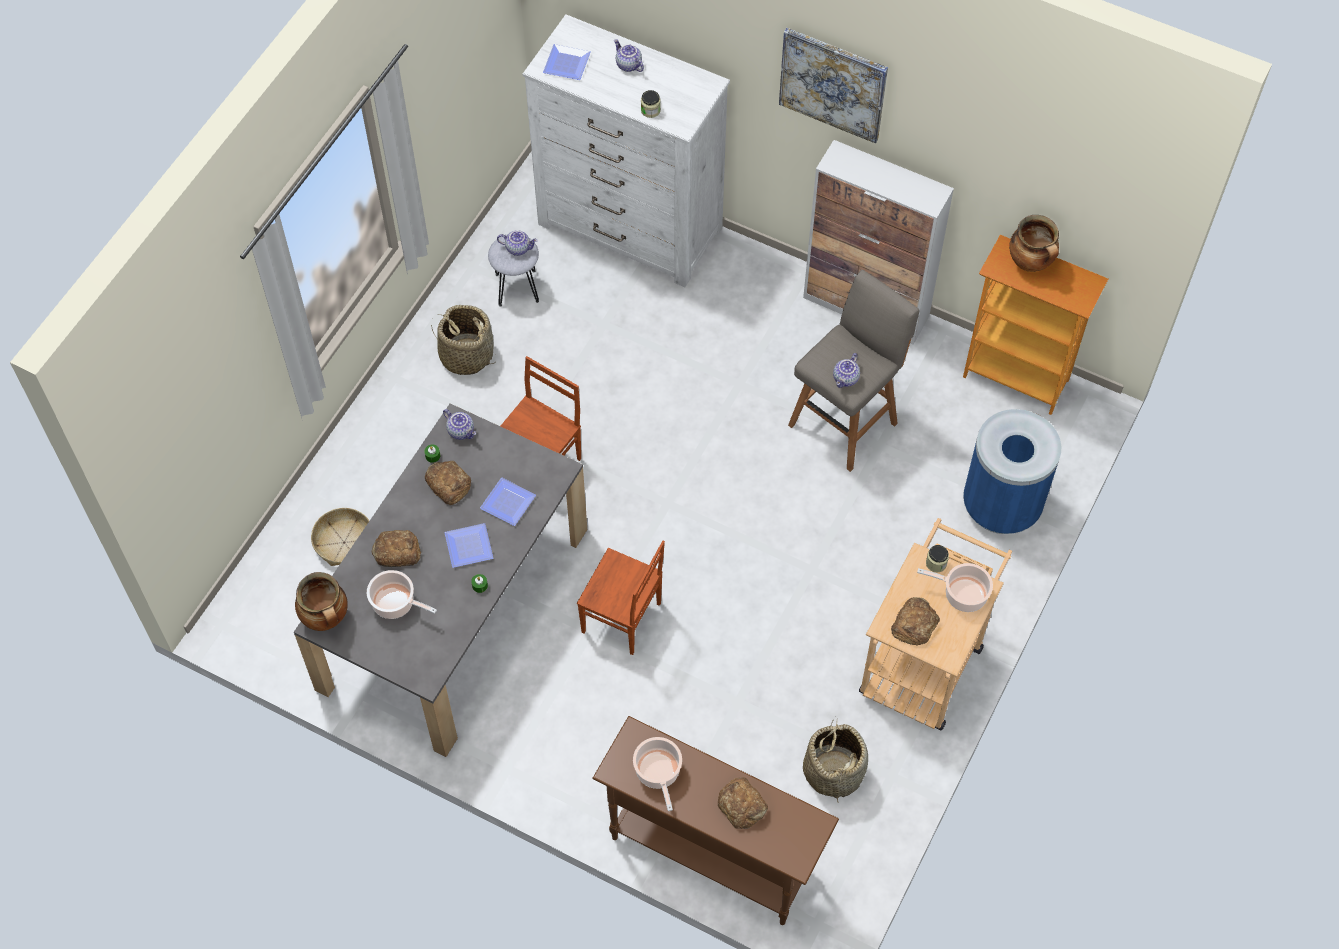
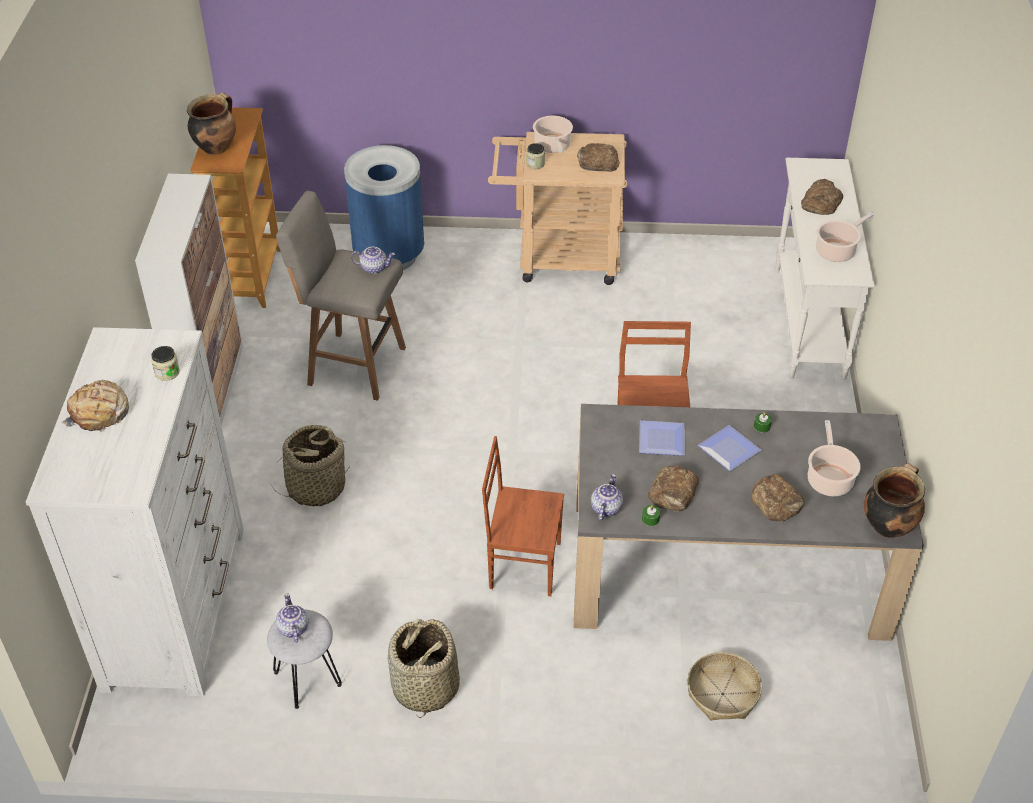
camera: 115 degrees left, 15 degrees down
plate [543,44,591,80] -> none
brown console table [592,716,839,925] -> white console table [775,158,875,380]
teapot [614,39,644,72] -> bread [61,380,129,432]
picture [779,28,888,143] -> none
basket [803,716,868,802] -> basket moved to [273,425,351,506]

